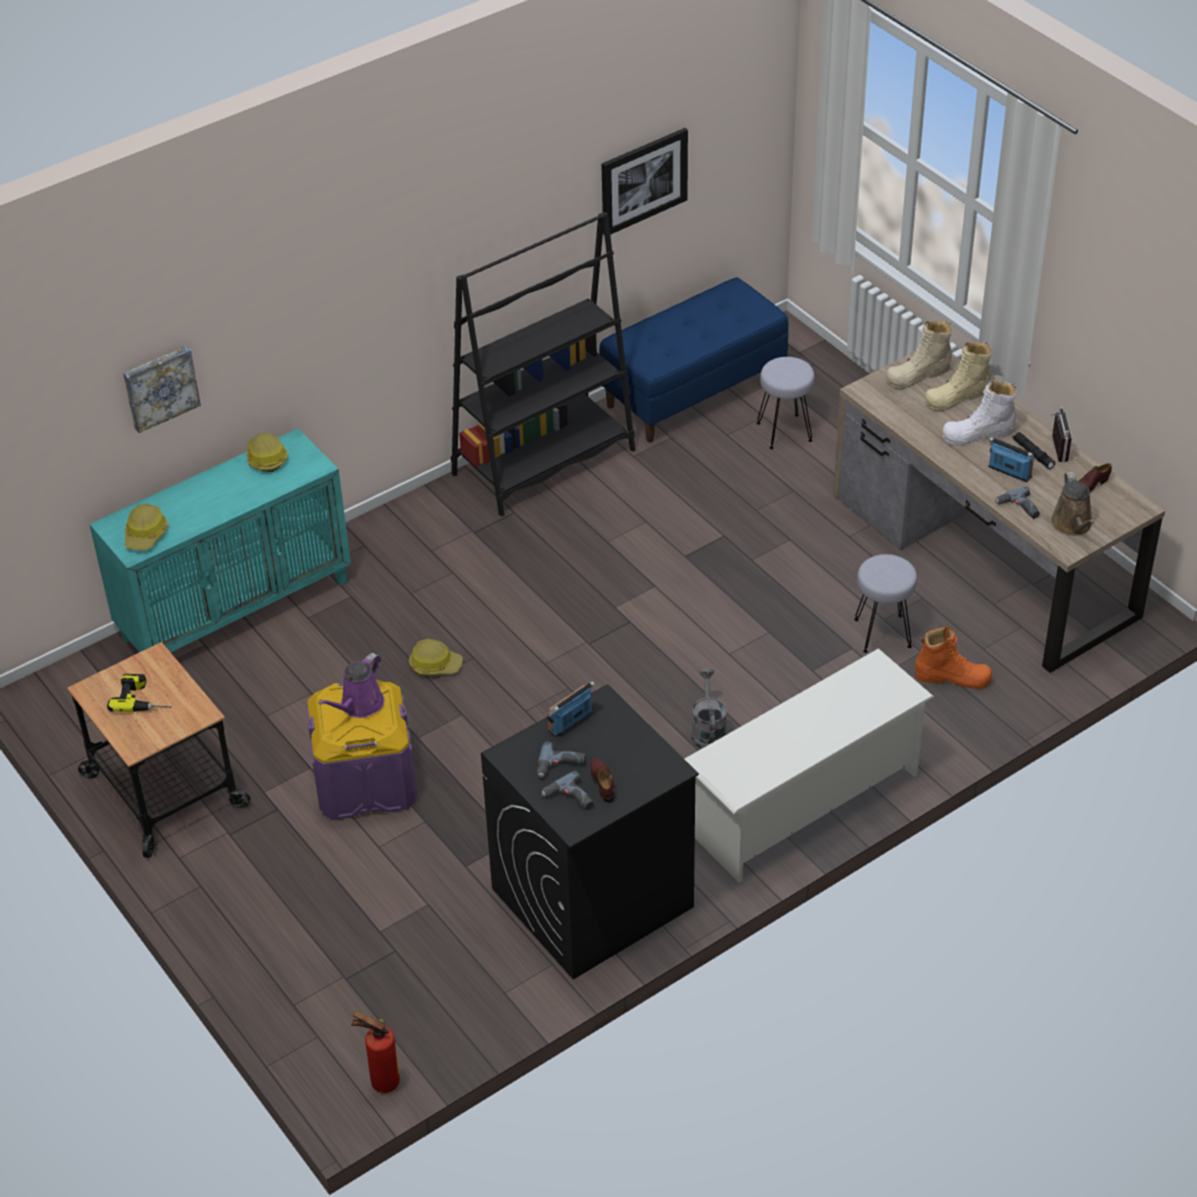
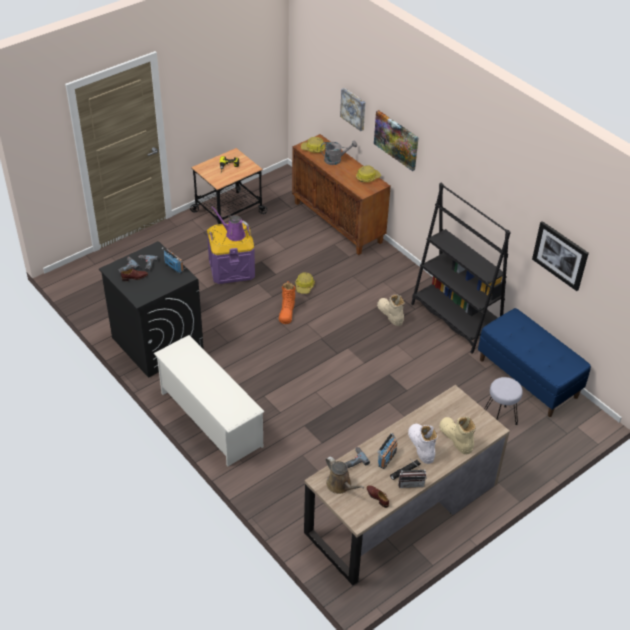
camera: 85 degrees right, 0 degrees up
turquoise cabinet [89,429,351,652] -> brown cabinet [292,134,391,255]
fire extinguisher [351,1010,400,1093] -> none
grey watering can [691,668,727,749] -> grey watering can moved to [320,140,357,165]
grey stool [854,554,917,653] -> none
beige boot [886,321,952,389] -> beige boot moved to [377,294,405,326]
orange boot [915,626,992,689] -> orange boot moved to [279,281,295,324]
brown watering can [1051,472,1094,536] -> brown watering can turned 120 degrees counterclockwise [326,456,364,494]
none -> picture [374,110,419,171]

